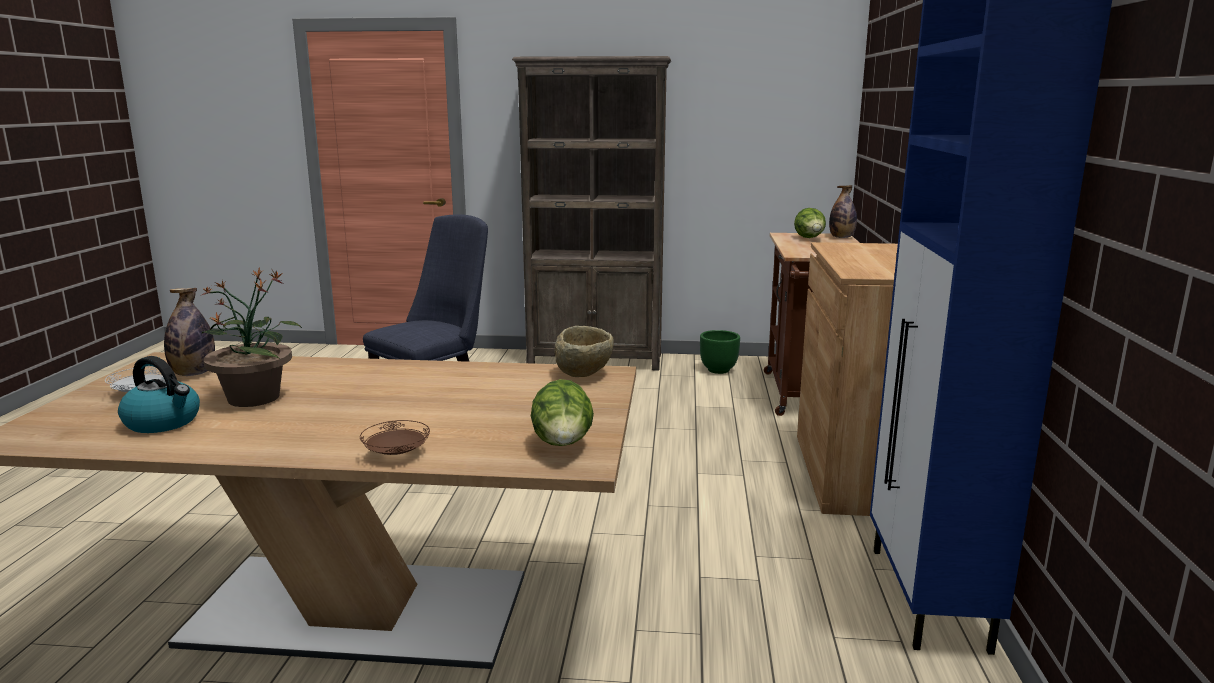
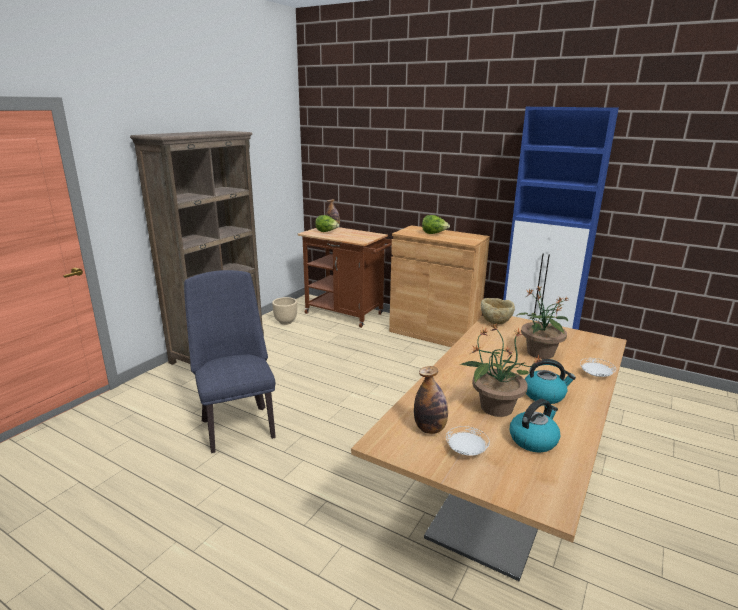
camera: 65 degrees left, 5 degrees up
brown plate [360,420,430,455] -> white plate [580,358,616,377]
lettuce [531,379,594,446] -> lettuce moved to [422,215,450,234]
green planter [700,330,740,374] -> beige planter [272,297,297,325]
none -> potted plant [516,285,568,359]
none -> kettle [525,359,576,404]

